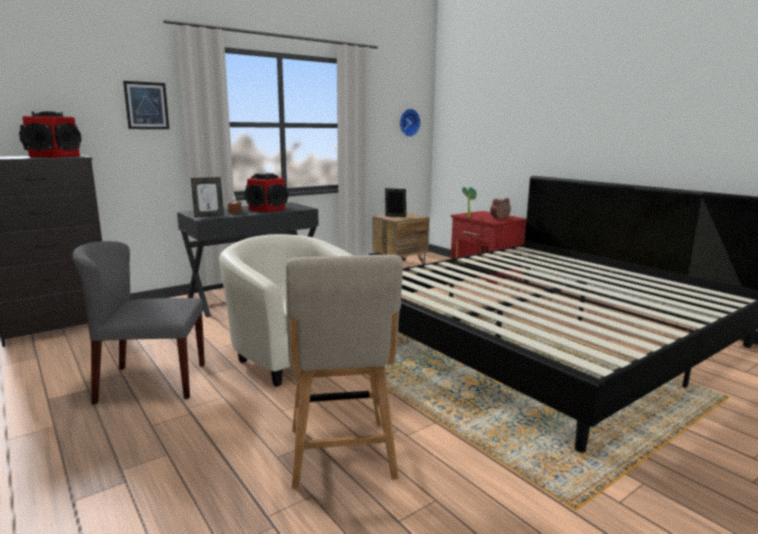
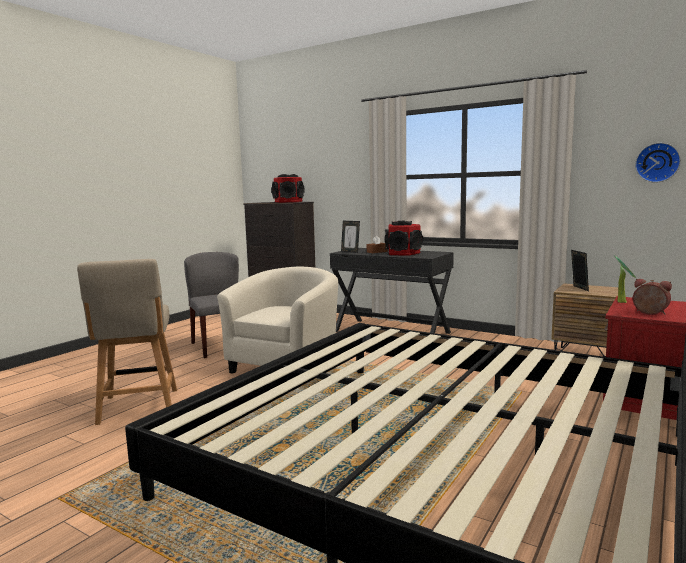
camera: 70 degrees right, 5 degrees down
picture [123,81,169,129] -> none
beige chair [286,255,403,489] -> beige chair turned 75 degrees counterclockwise [77,259,177,425]

